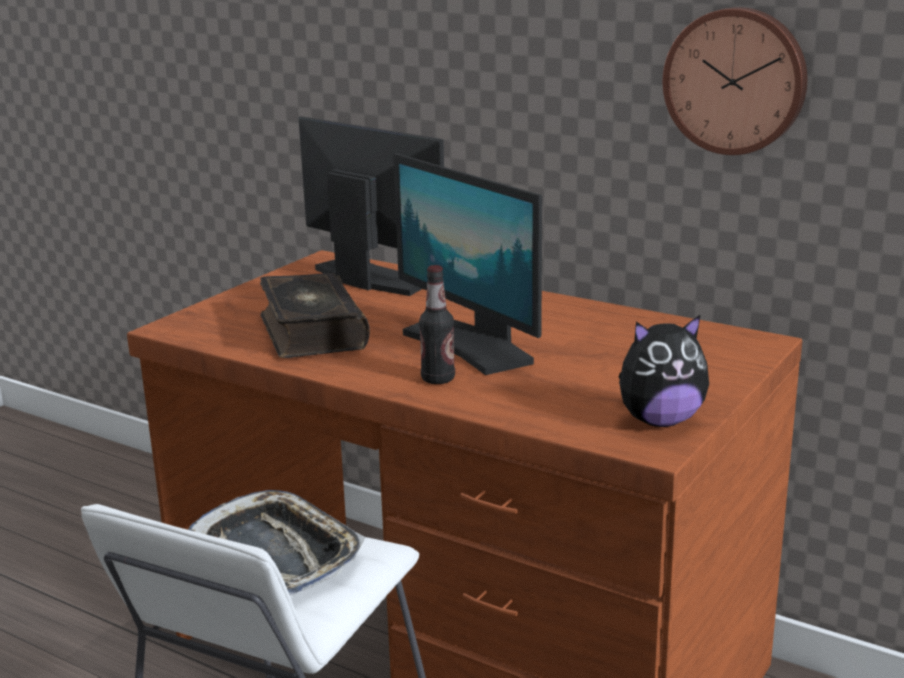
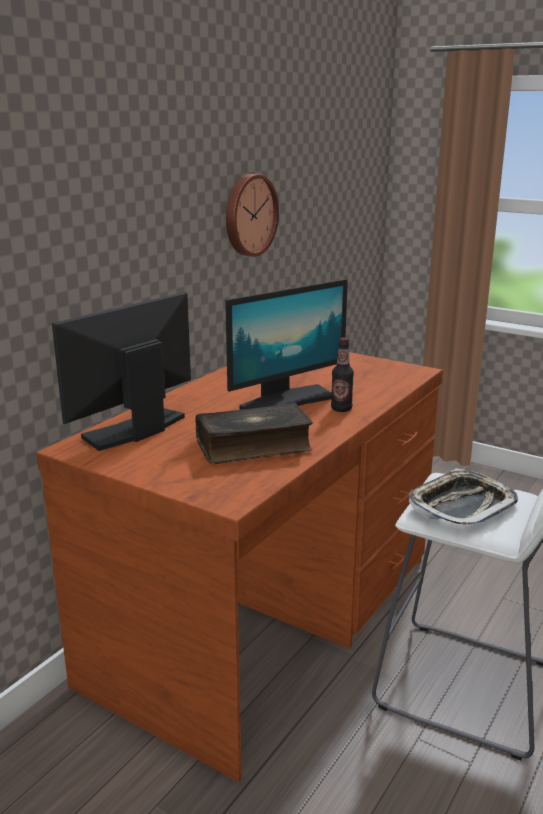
camera: 90 degrees left, 0 degrees up
plush toy [618,314,709,427] -> none

